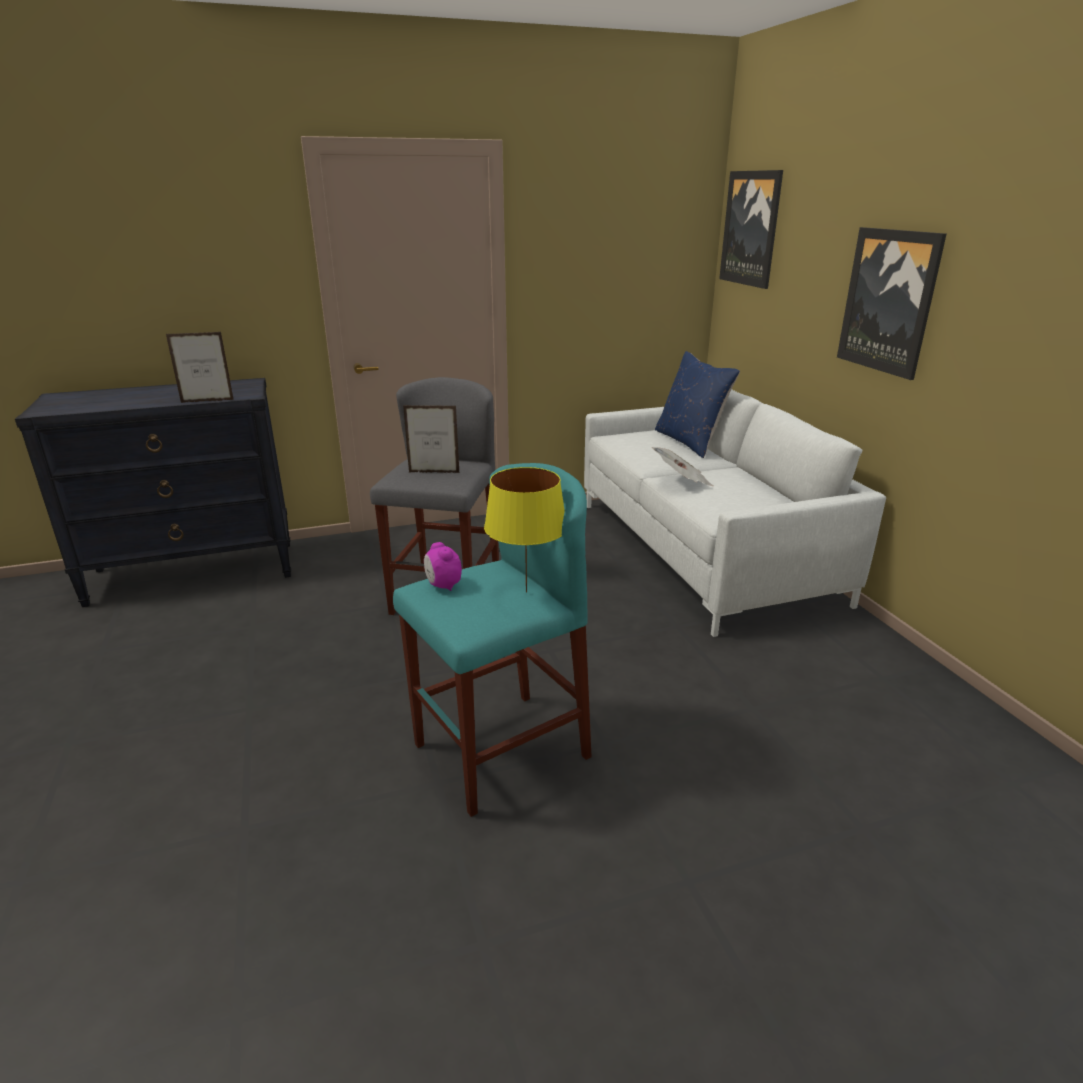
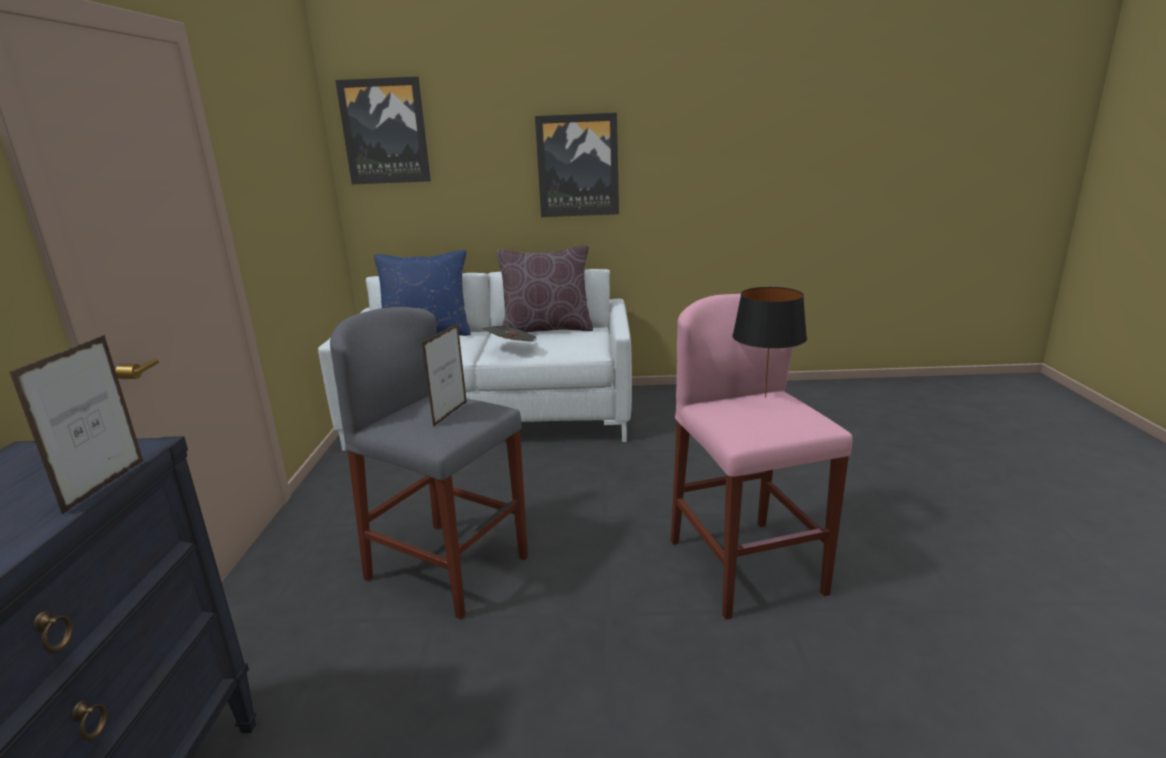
camera: 70 degrees left, 5 degrees down
turquoise stool [393,463,592,817] -> pink stool [671,294,853,619]
alarm clock [424,542,462,591] -> none
yellow table lamp [484,467,565,593] -> black table lamp [732,287,807,397]
none -> brown pillow [496,245,593,333]

